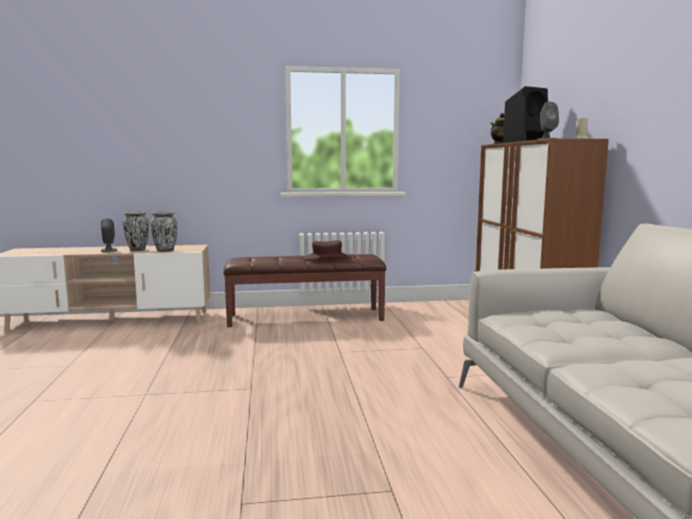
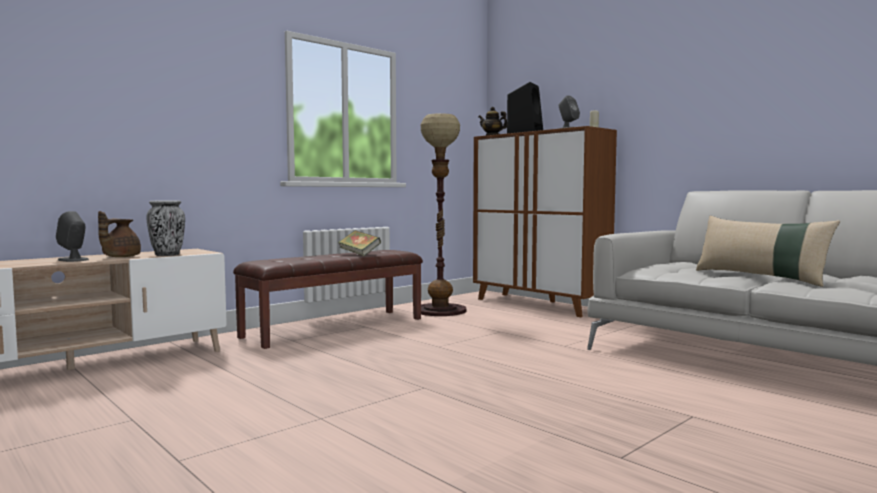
camera: 35 degrees left, 5 degrees down
vase [123,211,149,251] -> brown teapot [98,211,141,257]
brown hat [303,241,351,260] -> book [338,230,381,256]
none -> floor lamp [421,113,466,316]
none -> beige pillow [696,216,840,287]

